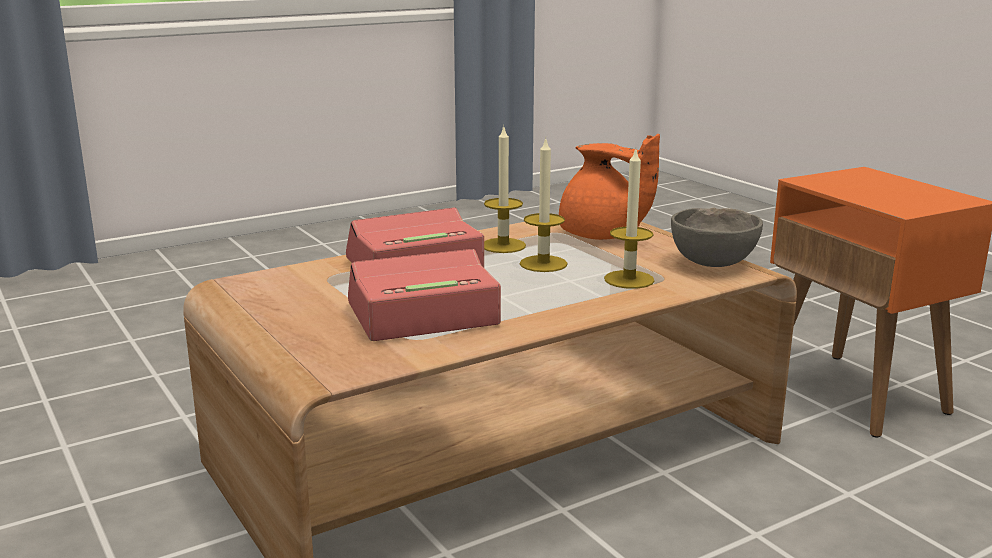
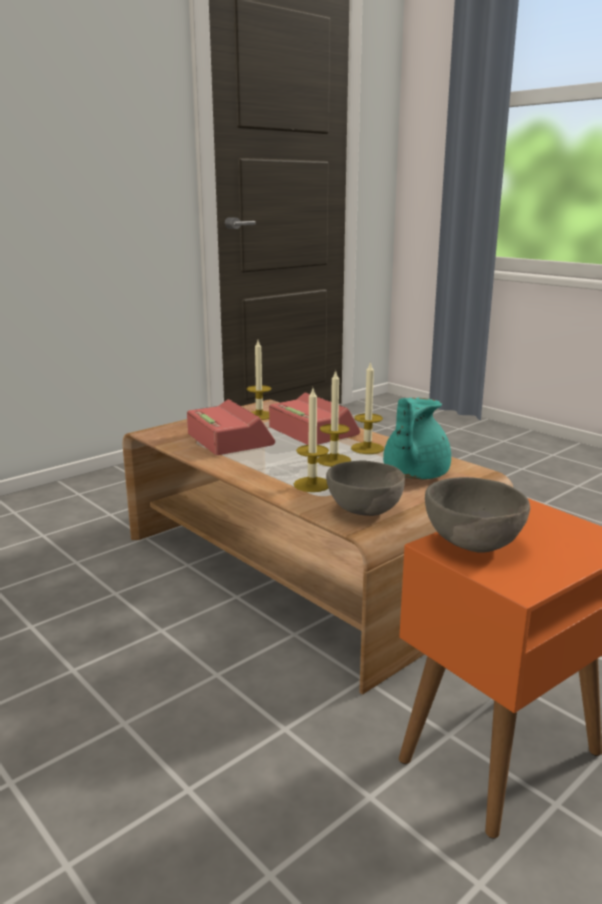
camera: 80 degrees right, 0 degrees up
orange teapot [559,134,660,240] -> turquoise teapot [383,397,451,479]
none -> candle [247,340,271,420]
none -> grey bowl [425,477,530,553]

